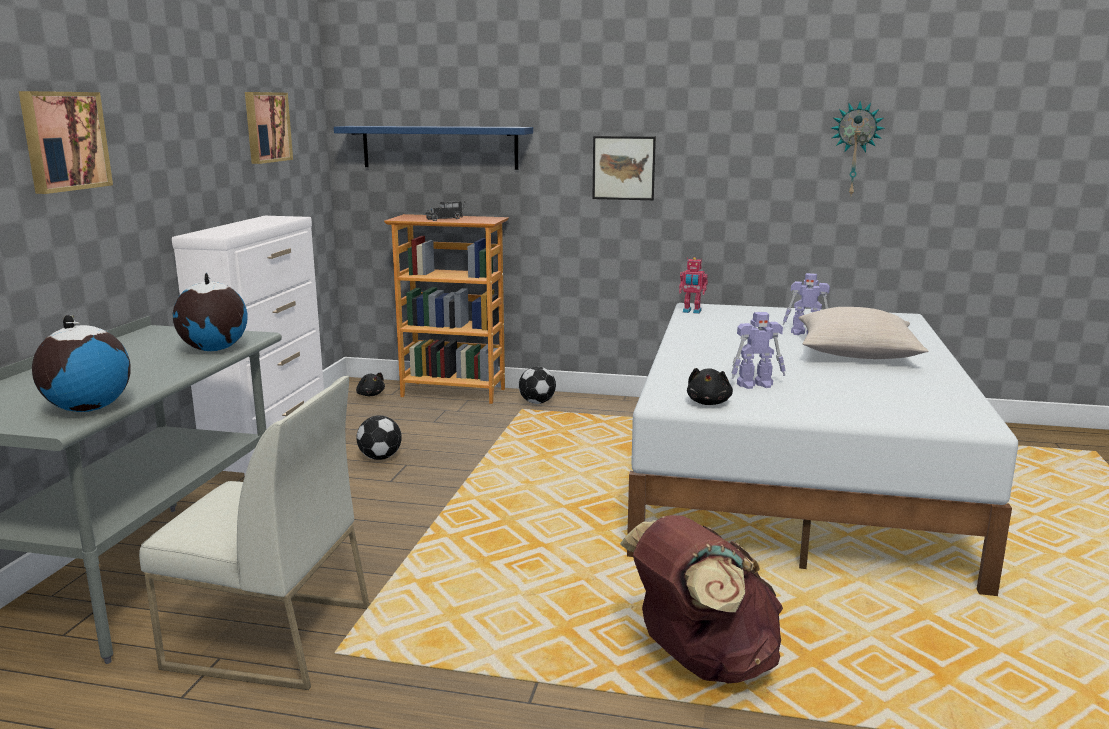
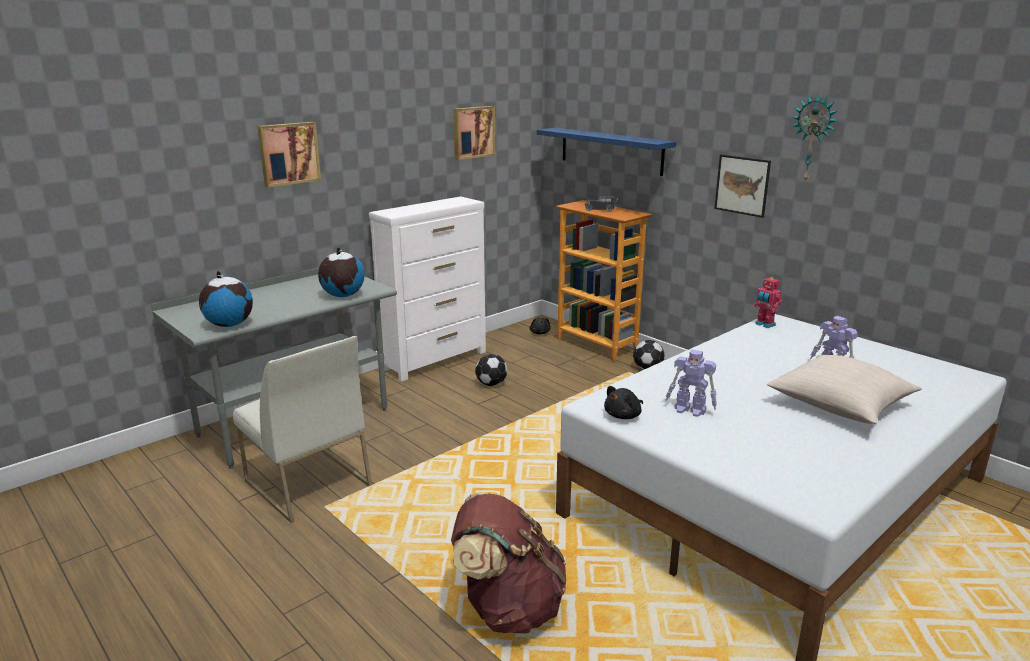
camera: 35 degrees right, 5 degrees up
wall clock [831,101,885,195] -> wall clock moved to [792,93,837,182]

